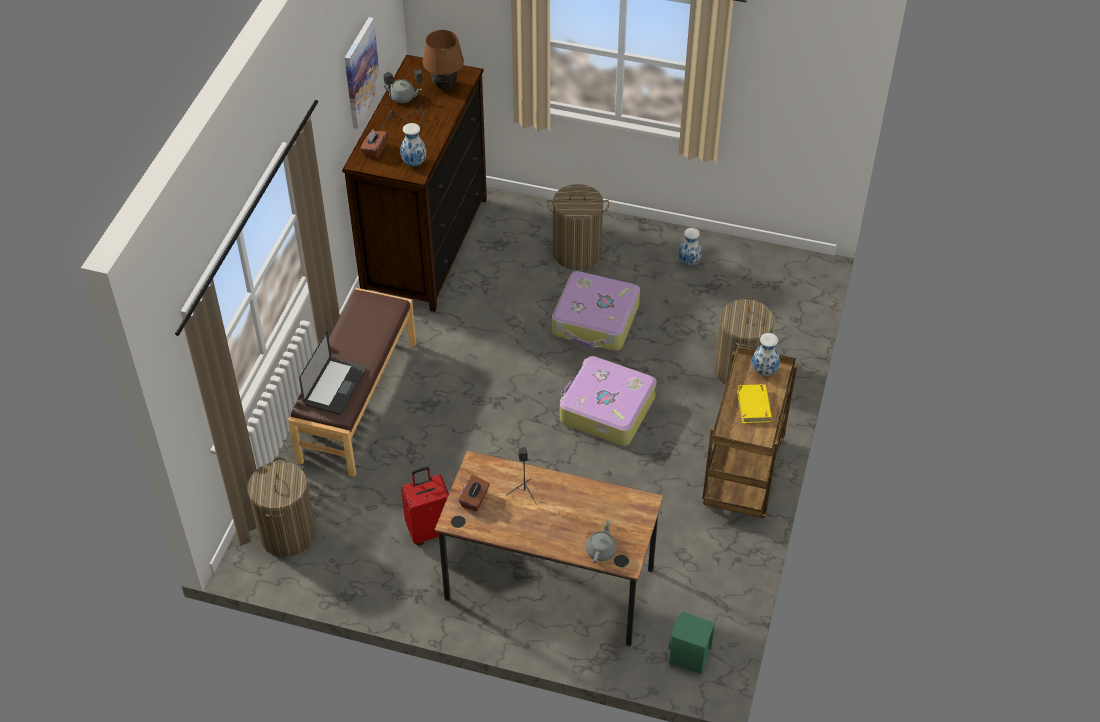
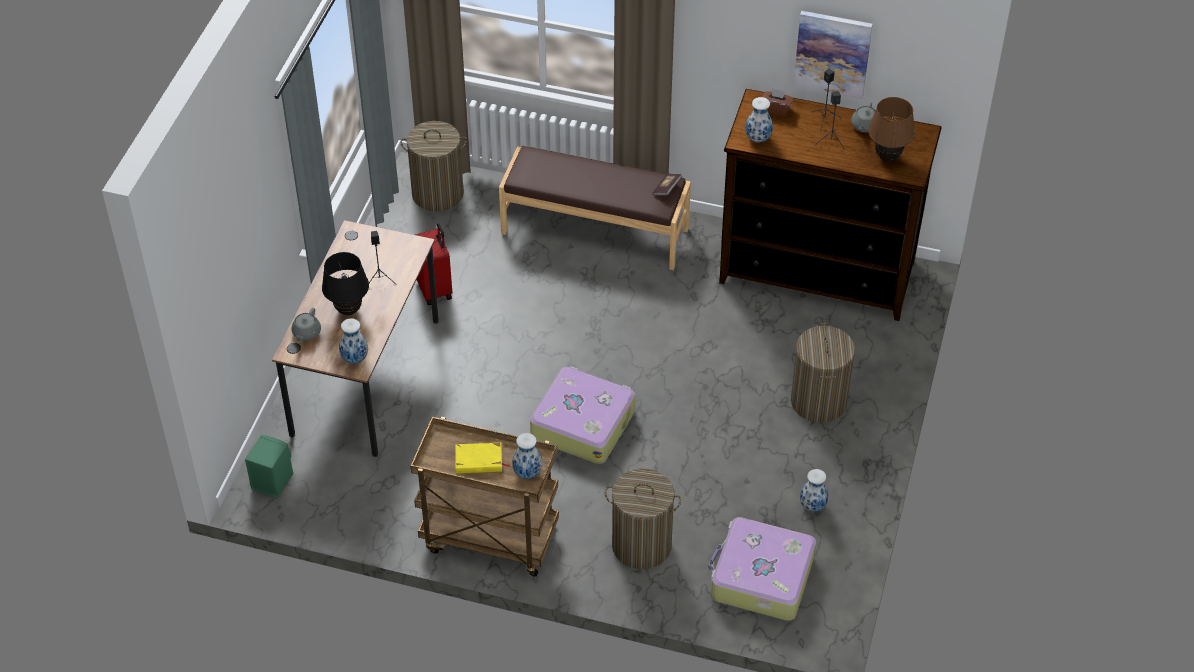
camera: 90 degrees right, 0 degrees up
laptop [299,331,367,415] -> none
brown tissue box [459,475,490,511] -> none
suitcase [552,271,640,351] -> suitcase moved to [708,517,816,621]
grey teapot [586,520,617,564] -> grey teapot turned 90 degrees clockwise [292,308,321,341]
none -> black table lamp [322,252,369,315]
none -> vase [339,318,368,363]
none -> book [652,173,682,196]

